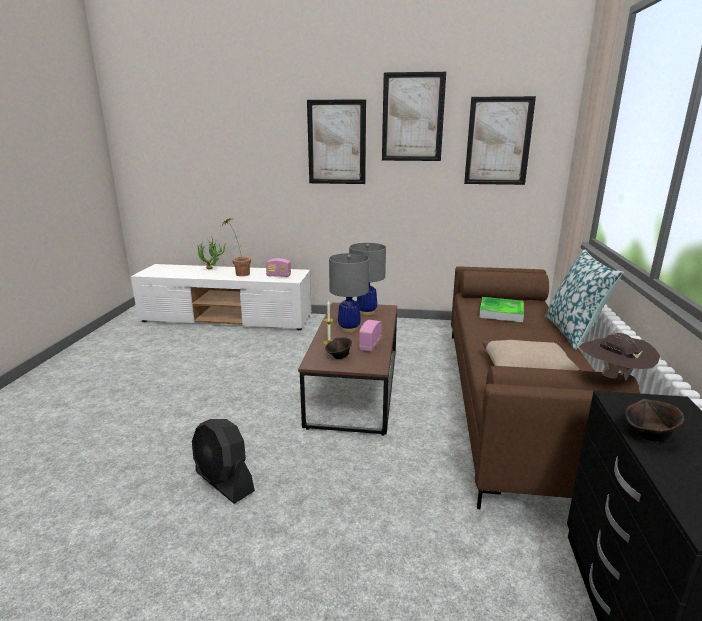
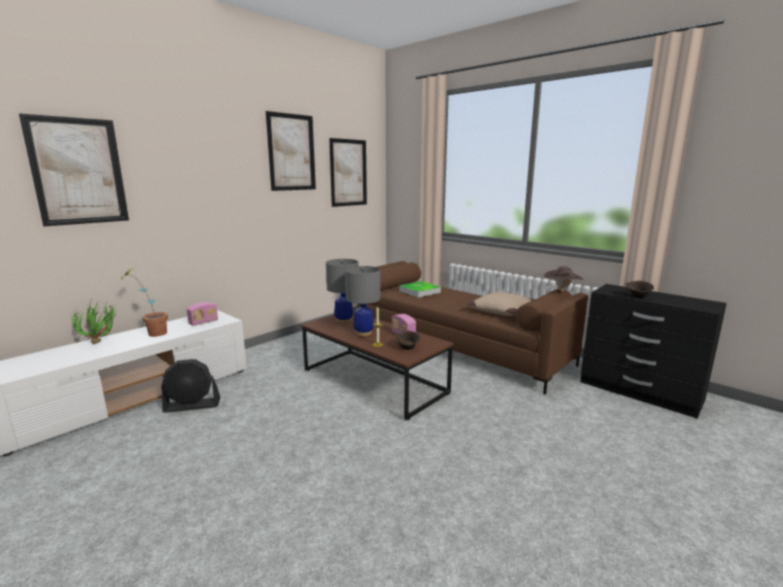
camera: 55 degrees left, 5 degrees down
black fan [192,419,255,504] -> black fan moved to [161,359,220,413]
picture [307,99,366,184] -> picture moved to [19,113,129,226]
pillow [545,249,624,350] -> none

